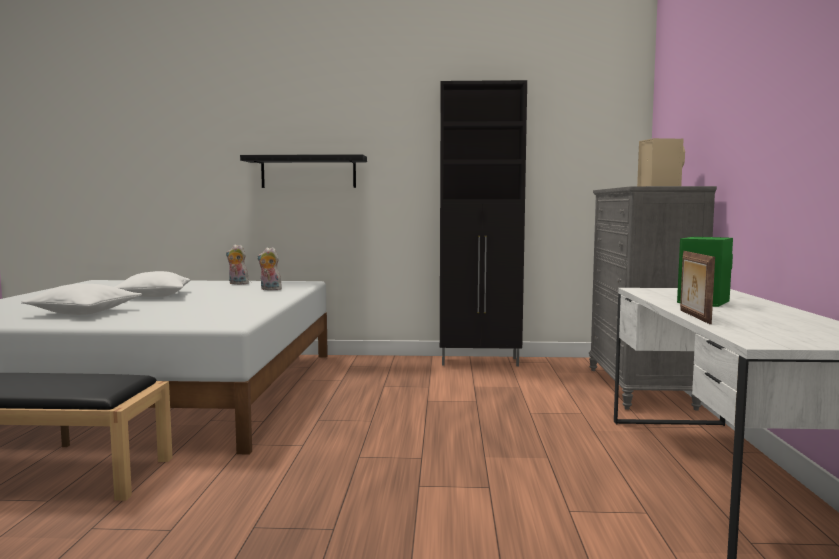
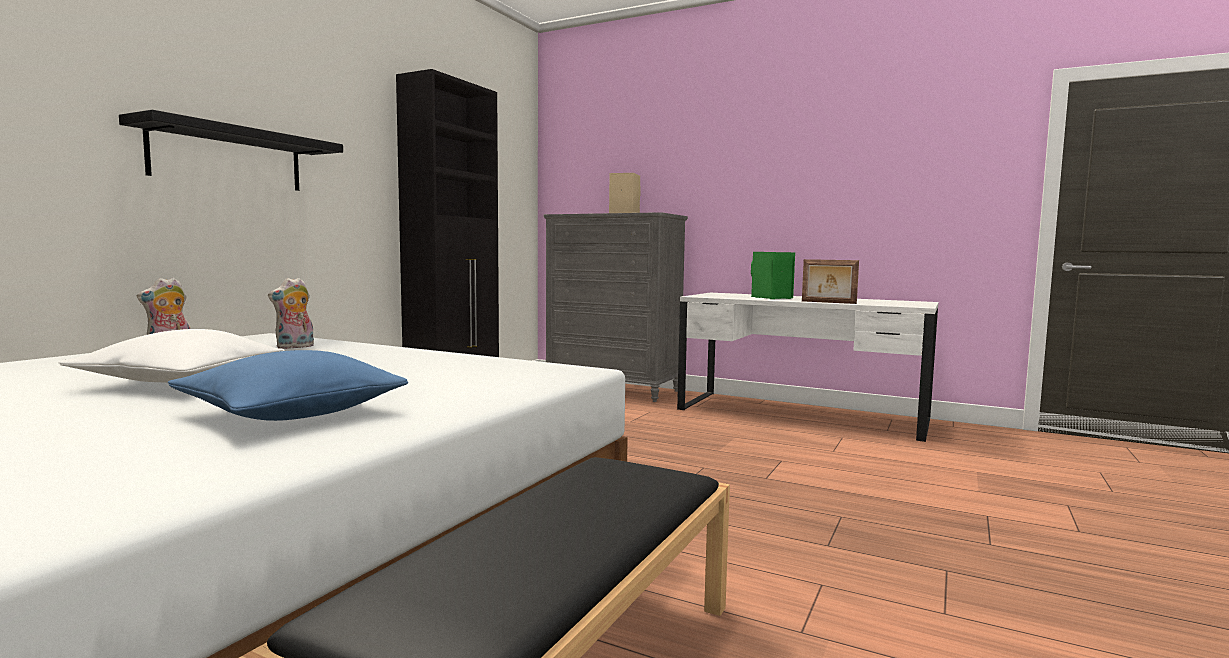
camera: 65 degrees left, 0 degrees up
white pillow [21,284,142,315] -> blue pillow [168,350,408,421]

